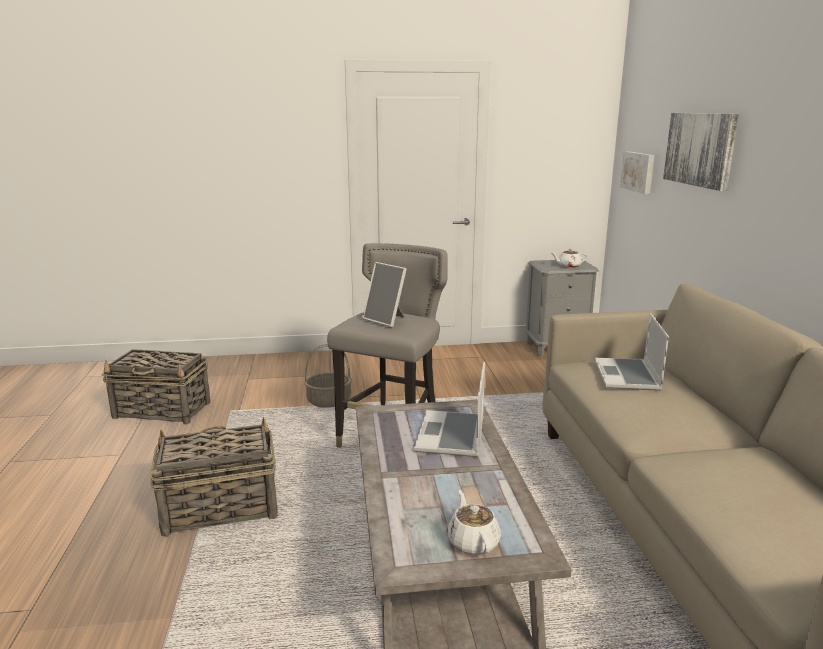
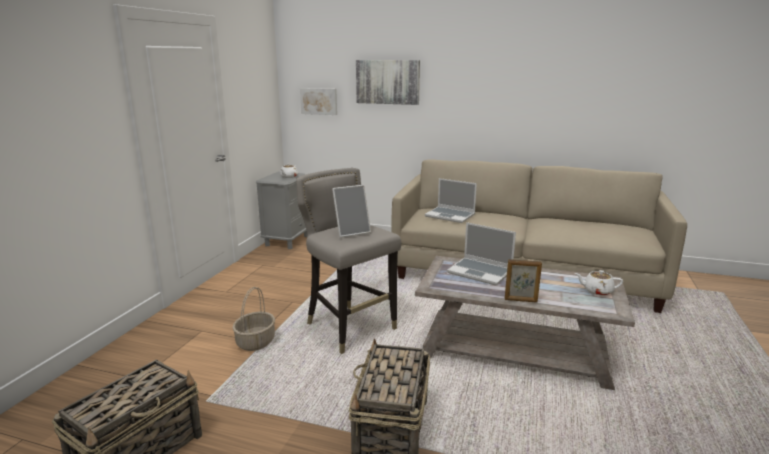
camera: 65 degrees left, 0 degrees up
none -> picture frame [505,259,542,303]

